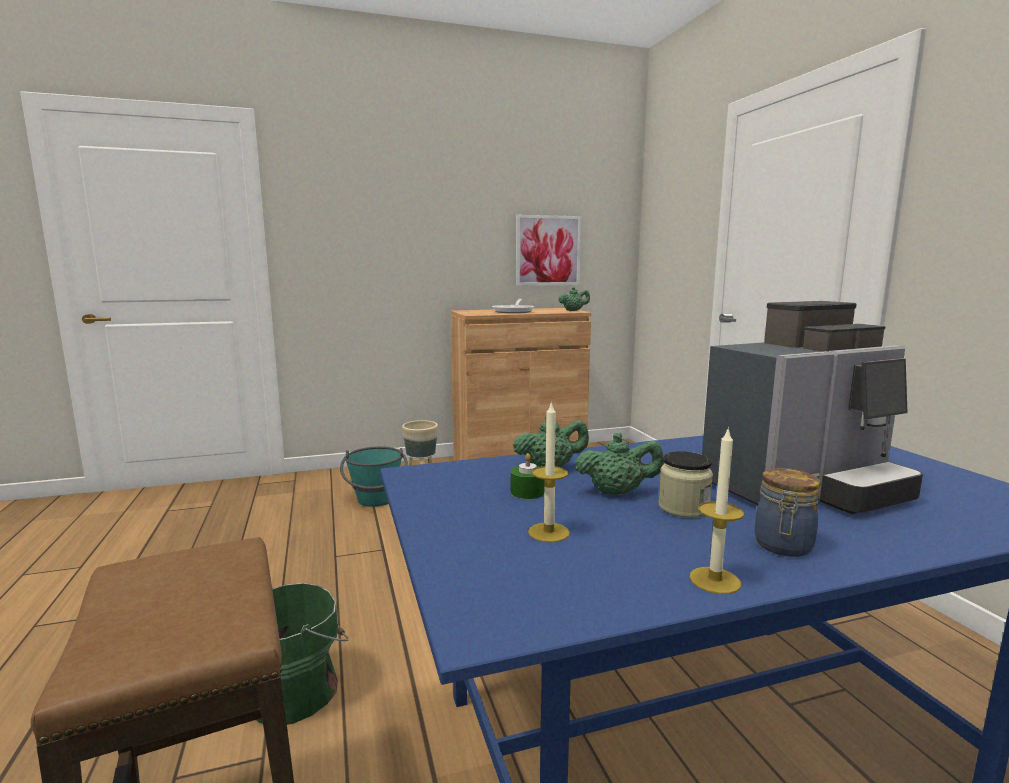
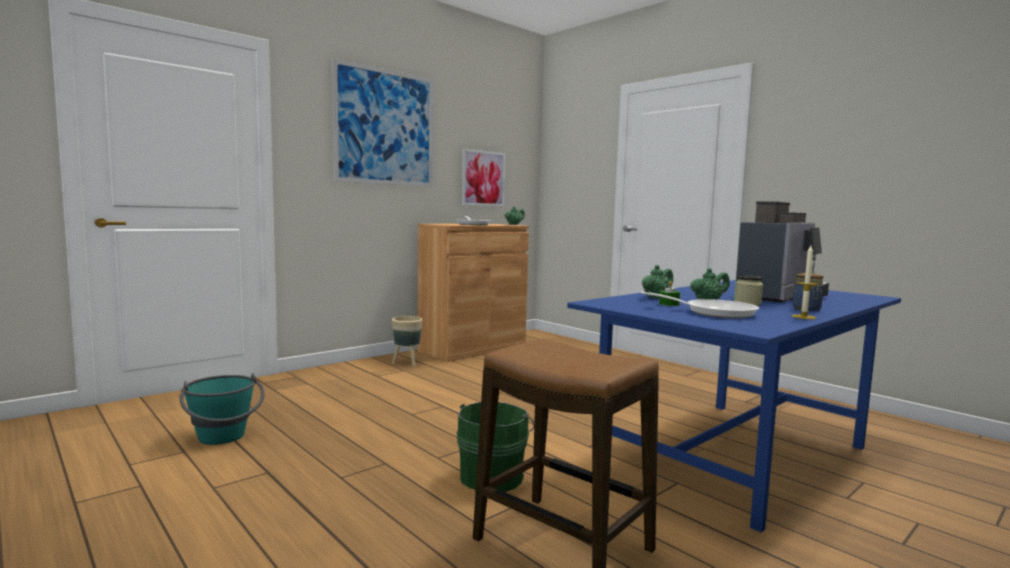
camera: 25 degrees left, 5 degrees down
turquoise bucket [340,446,408,507] -> turquoise bucket moved to [179,373,264,445]
candle [528,401,570,543] -> frying pan [641,292,759,319]
none -> picture [332,58,433,187]

